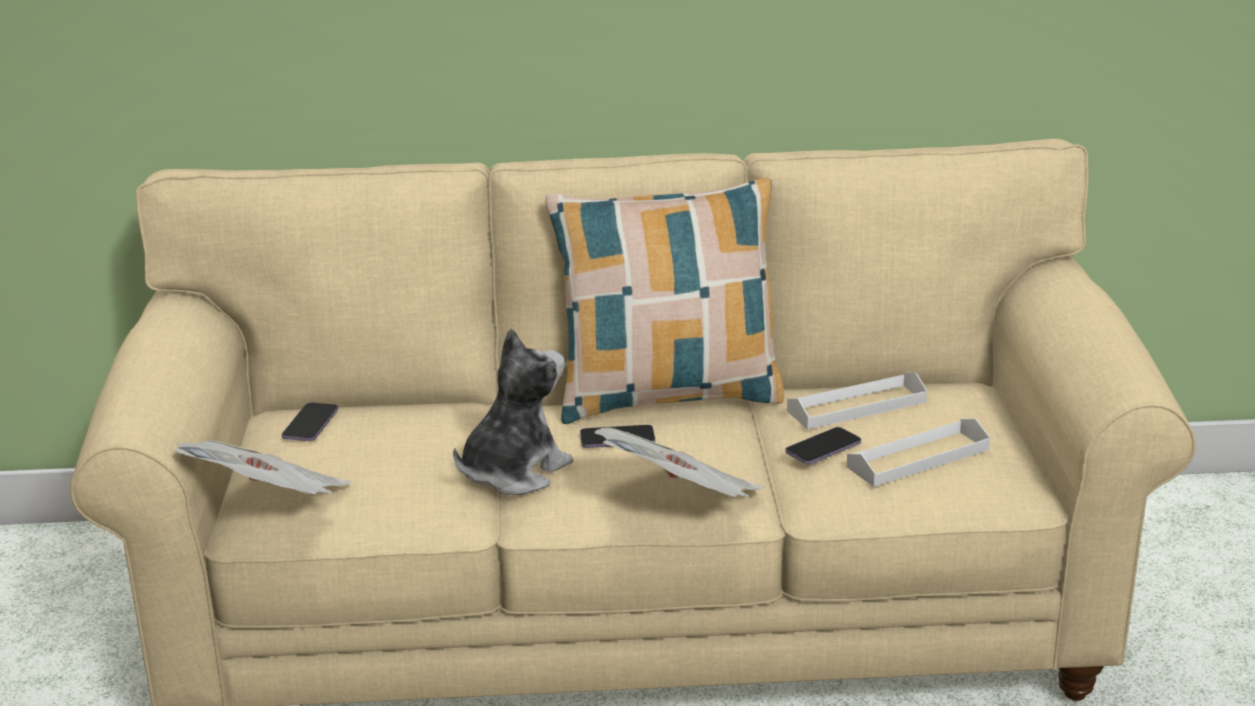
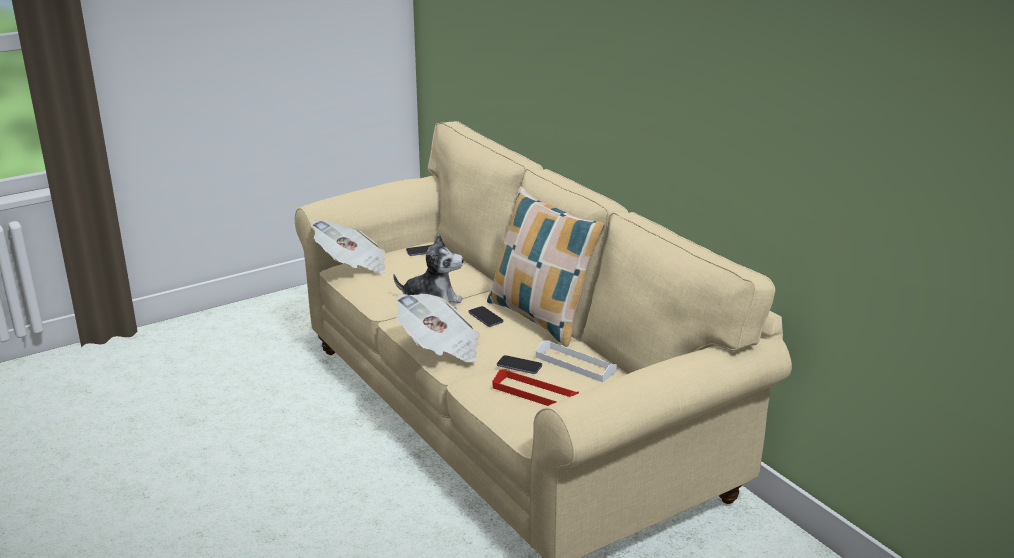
camera: 60 degrees right, 0 degrees up
white tray [847,419,990,487] -> red tray [493,369,579,406]

